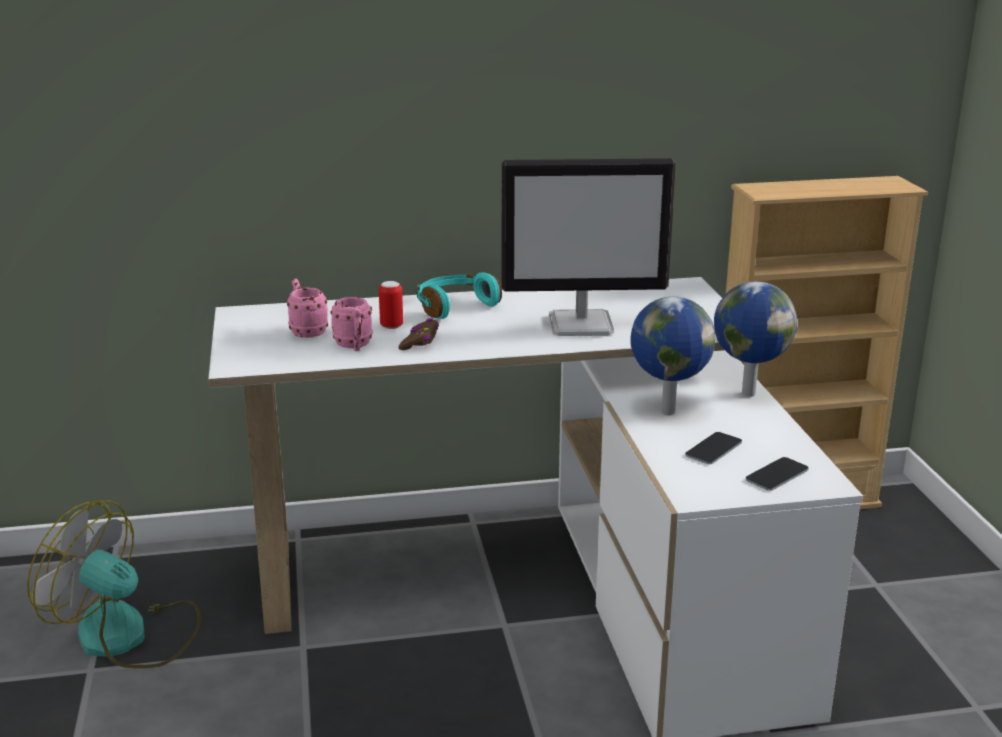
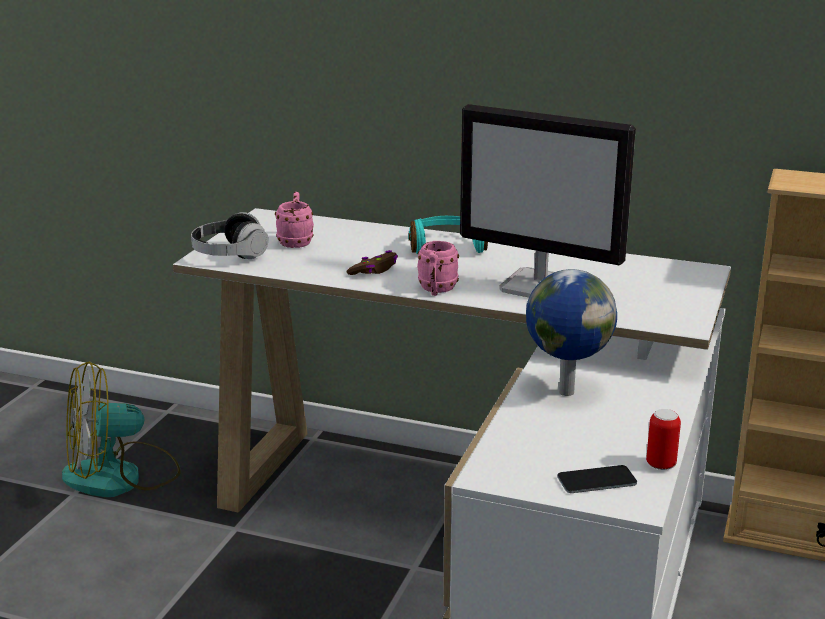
camera: 30 degrees right, 0 degrees up
fan [27,501,201,668] -> fan turned 75 degrees counterclockwise [62,361,181,497]
pink mug [330,297,373,351] -> pink mug moved to [417,241,459,296]
can [379,281,403,329] -> can moved to [646,409,681,470]
phone [685,432,742,464] -> none
globe [714,281,797,397] -> none
none -> headphones [191,212,268,259]

